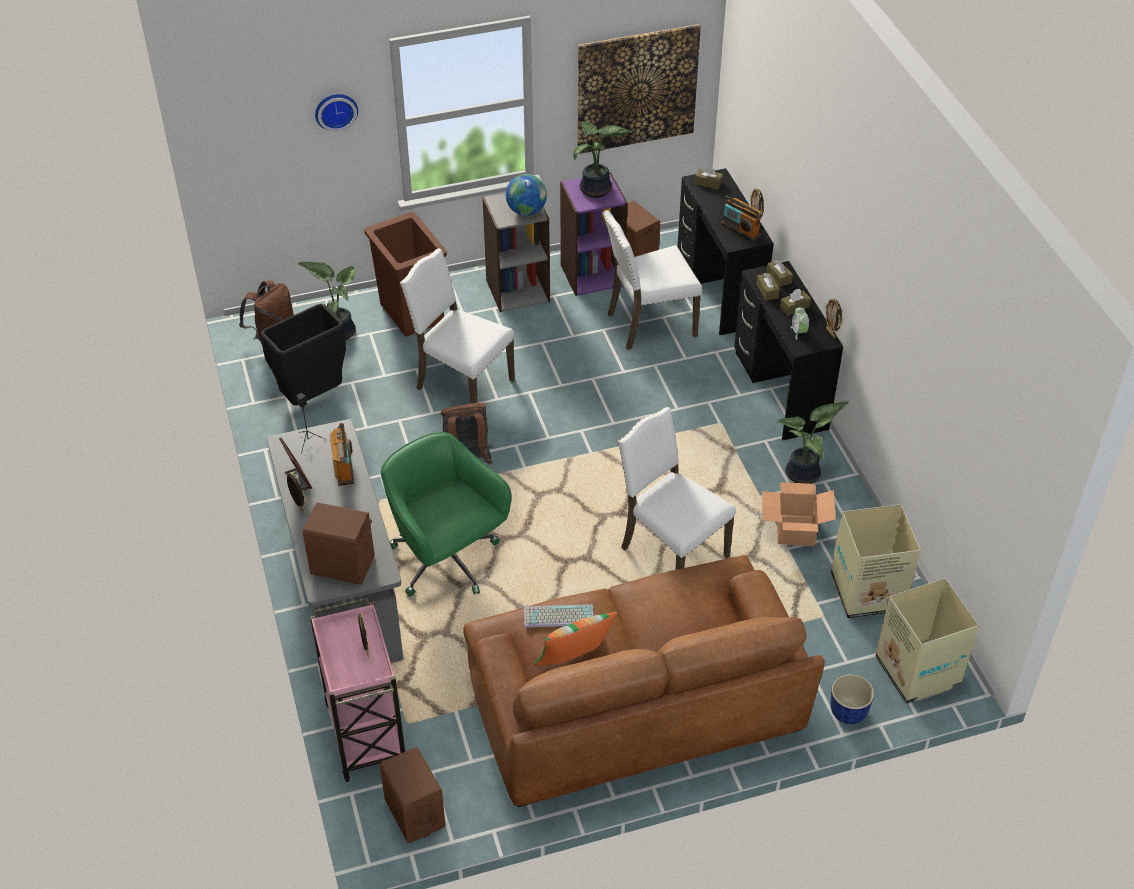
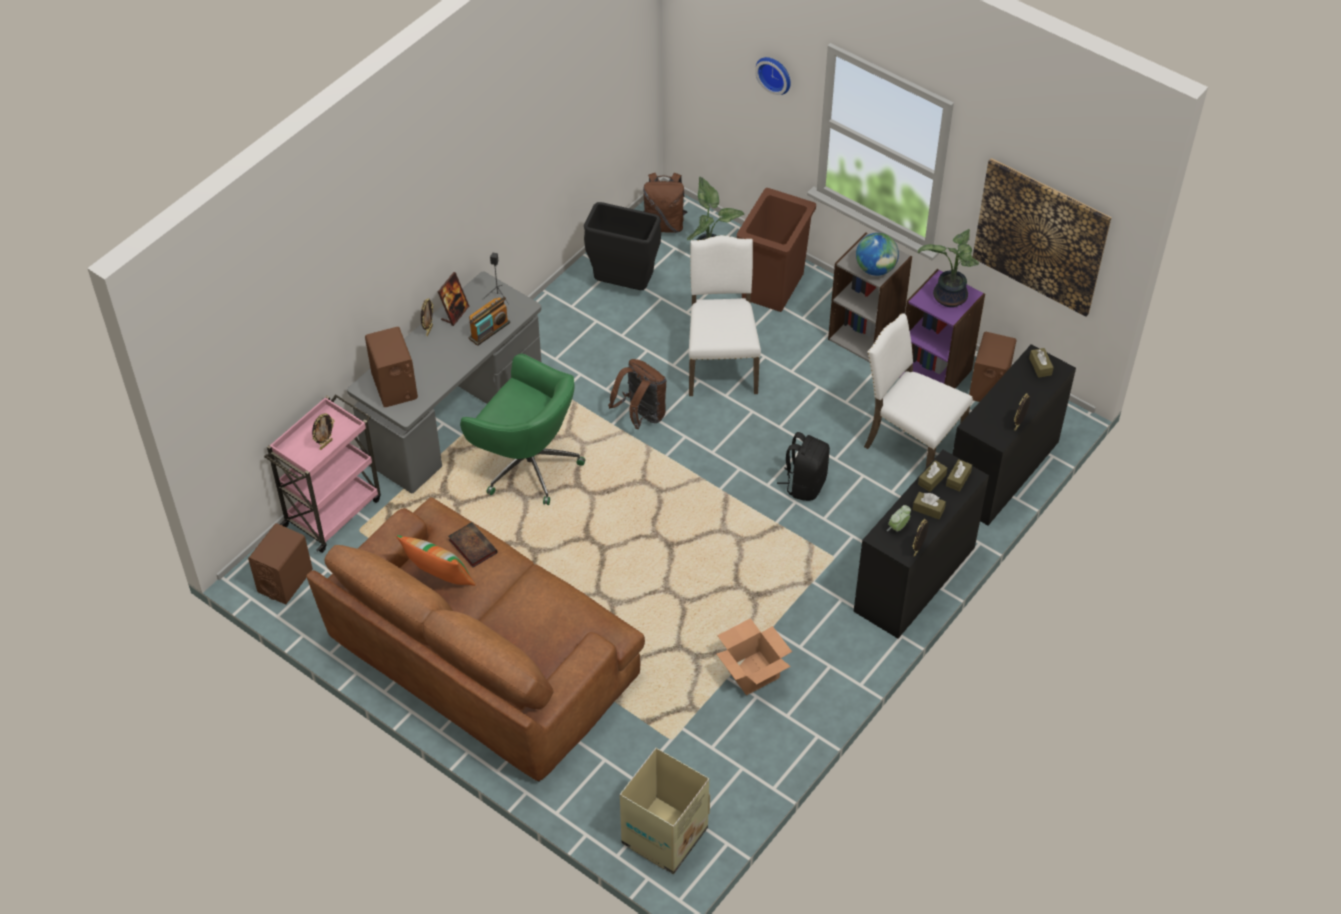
camera: 55 degrees right, 5 degrees up
green office chair [381,432,512,597] -> green office chair turned 105 degrees clockwise [460,354,585,505]
keyboard [524,604,593,628] -> book [448,522,498,568]
white chair [618,407,736,570] -> none
radio [721,195,762,242] -> none
potted plant [777,401,849,484] -> none
planter [830,674,874,724] -> none
cardboard box [831,504,920,618] -> none
none -> black backpack [777,432,830,501]

